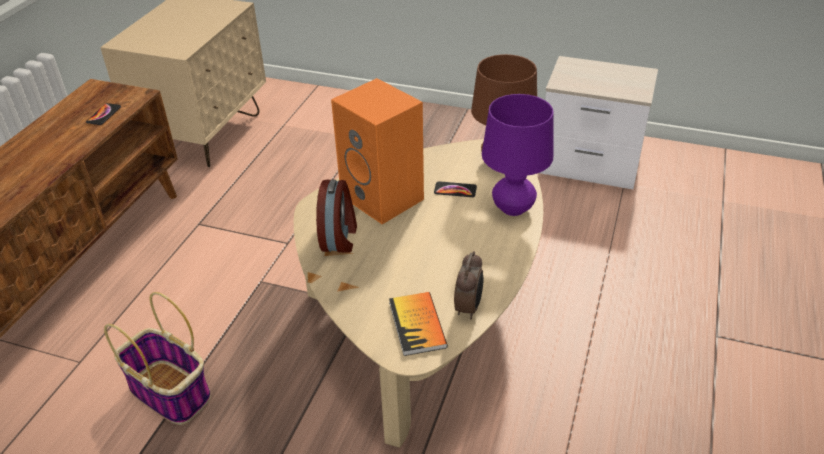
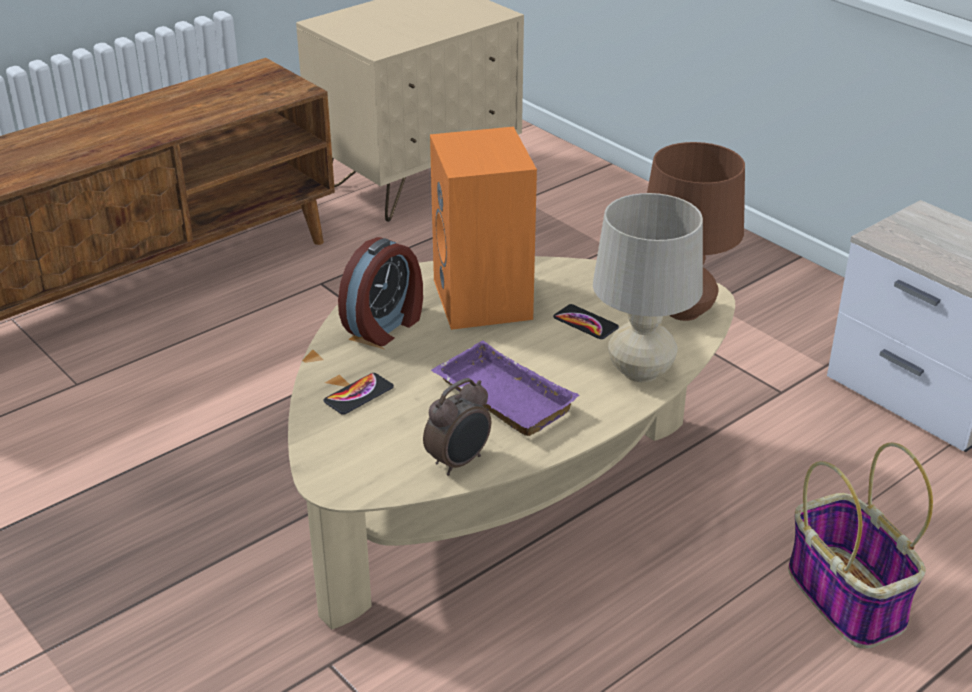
camera: 30 degrees right, 5 degrees down
phone [86,103,121,125] -> phone moved to [323,373,394,415]
basket [104,292,211,425] -> basket moved to [788,443,933,649]
book [389,292,448,356] -> none
purple table lamp [482,94,553,216] -> beige table lamp [593,193,703,382]
none -> purple tray [431,341,580,436]

